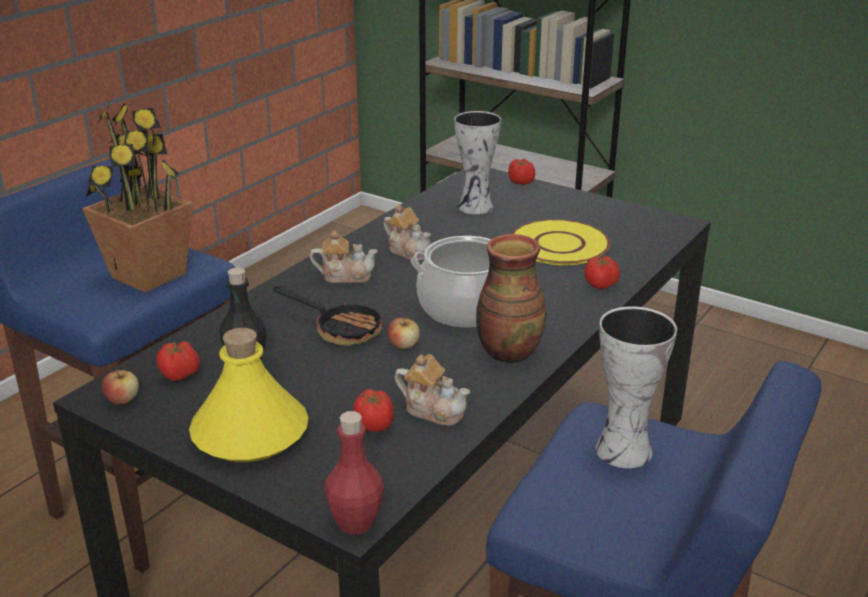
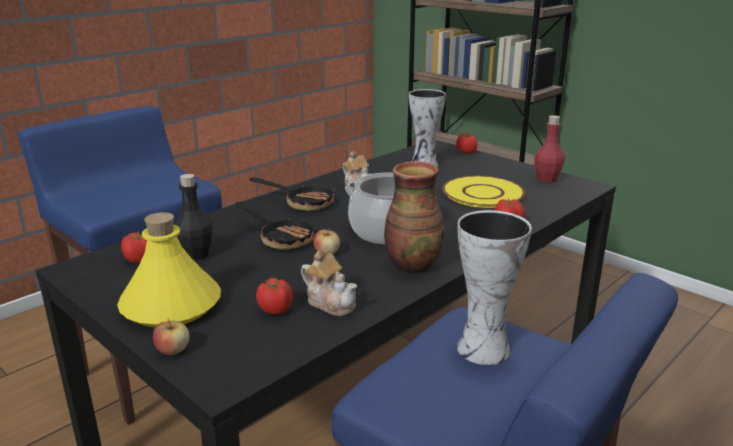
camera: 10 degrees right, 5 degrees down
potted plant [82,101,194,293] -> none
apple [102,368,139,404] -> apple moved to [153,318,190,356]
teapot [310,230,378,283] -> frying pan [249,177,335,211]
red bottle [324,411,384,534] -> red bottle moved to [534,115,565,183]

